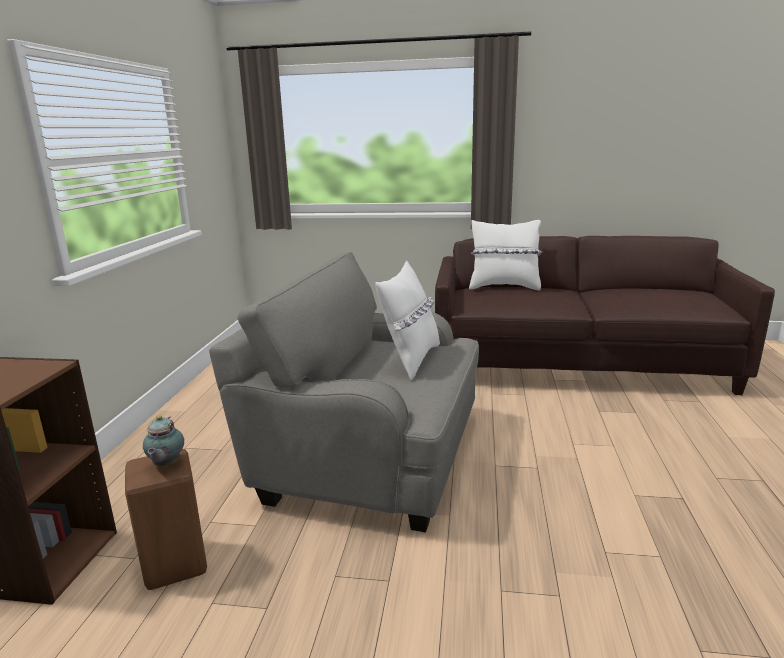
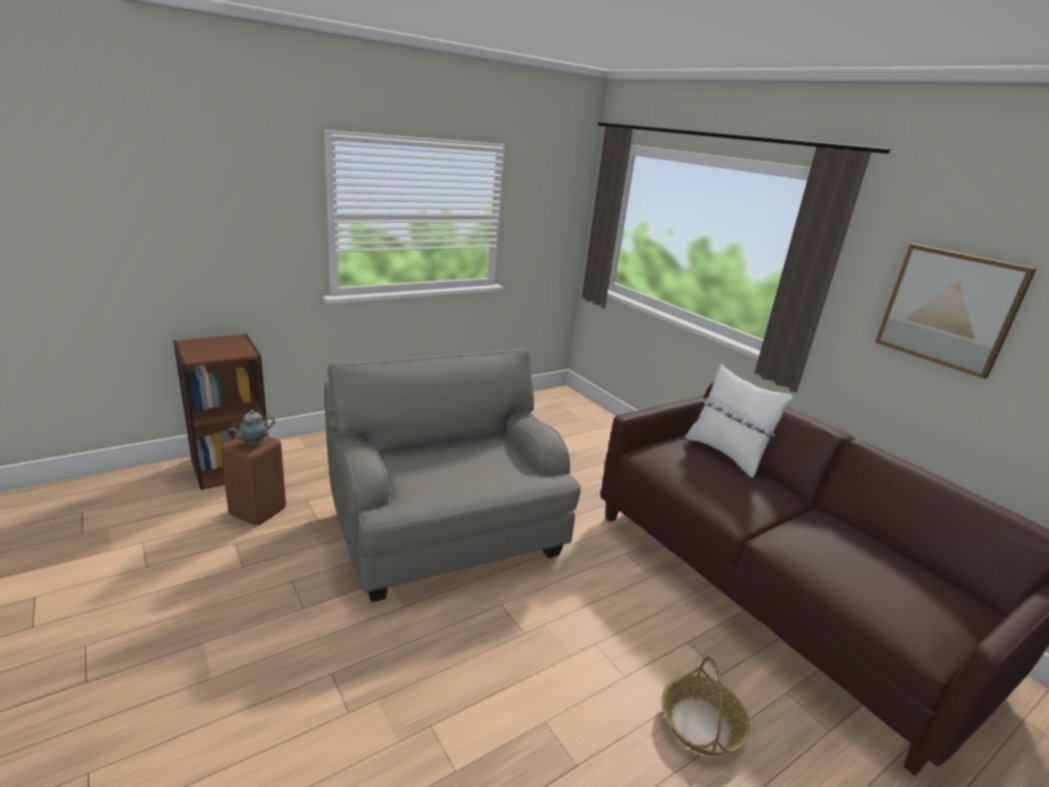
camera: 45 degrees right, 5 degrees up
white pillow [375,261,440,380] -> none
none -> basket [662,656,750,755]
none -> picture [875,244,1037,379]

